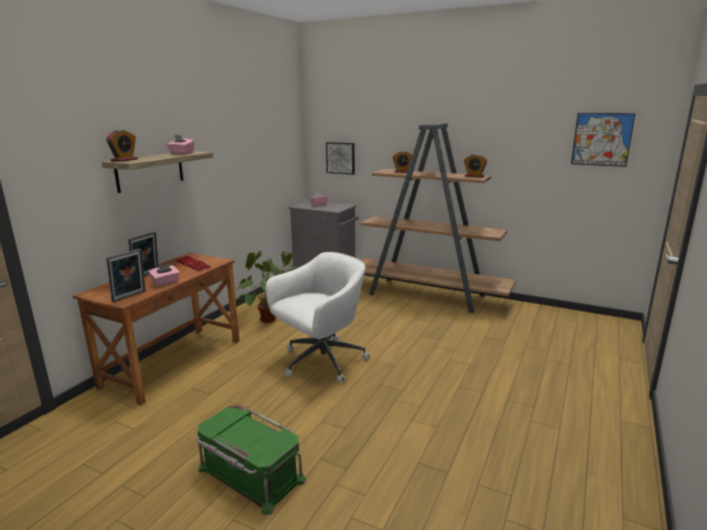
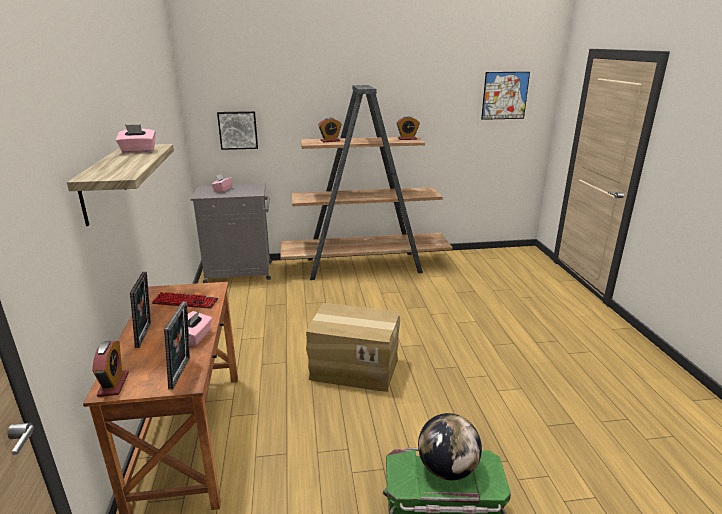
camera: 35 degrees left, 5 degrees up
alarm clock [106,130,138,162] -> alarm clock moved to [92,341,129,397]
potted plant [236,251,297,323] -> none
white office chair [265,252,370,383] -> cardboard box [306,303,400,392]
none -> globe [418,413,482,480]

